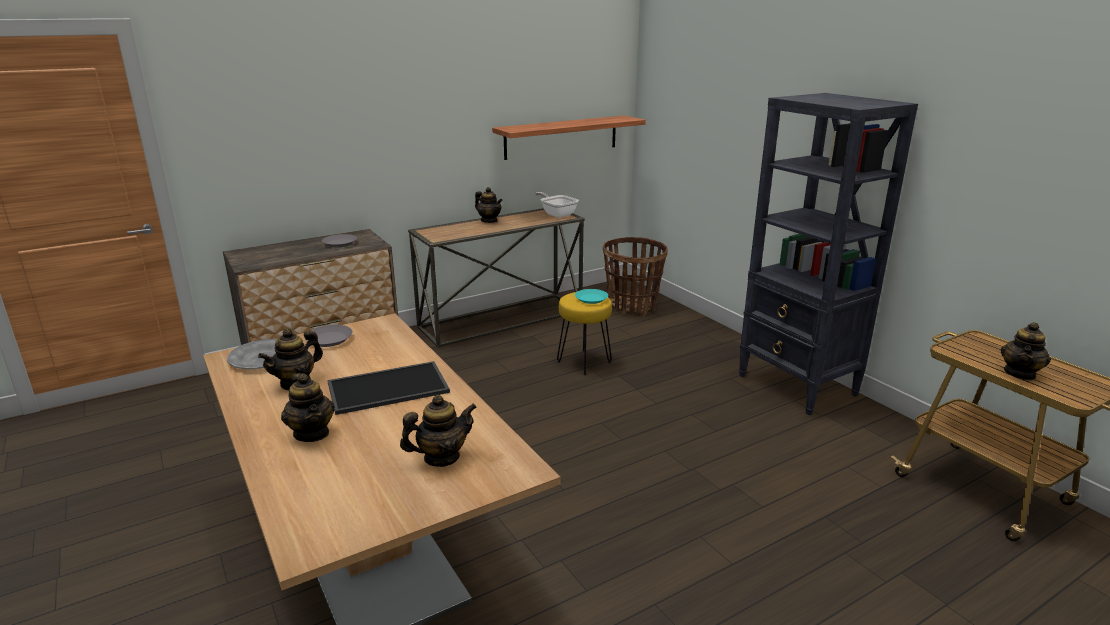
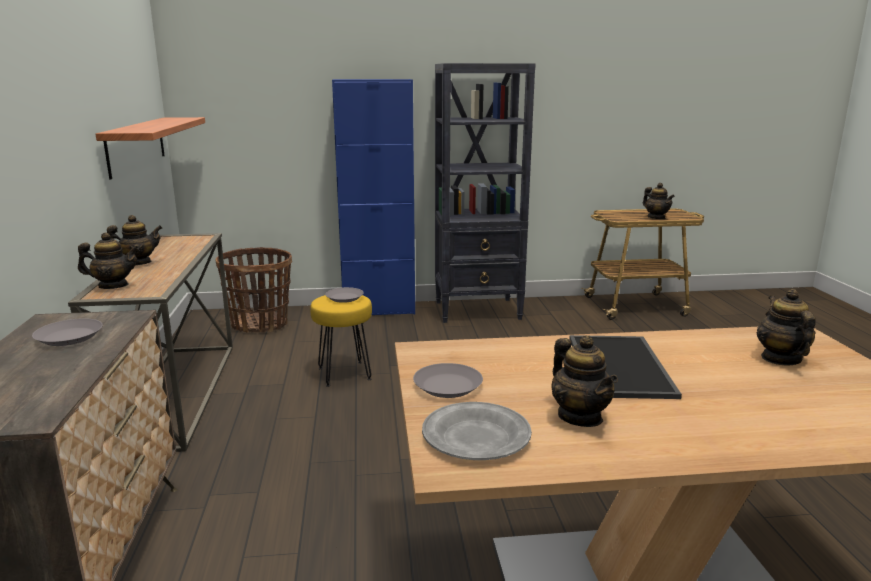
camera: 65 degrees left, 5 degrees down
teapot [281,373,335,442] -> teapot moved to [78,232,139,289]
frying pan [535,192,579,218] -> none
turquoise plate [575,289,608,304] -> grey plate [325,287,364,303]
none -> blue cabinet [332,79,415,315]

